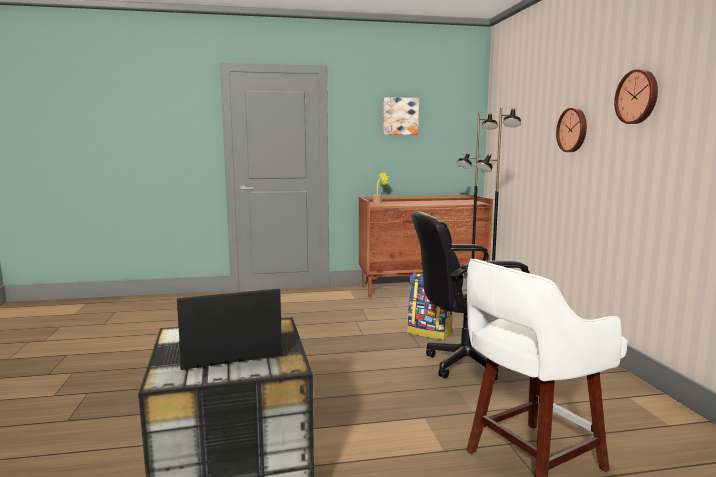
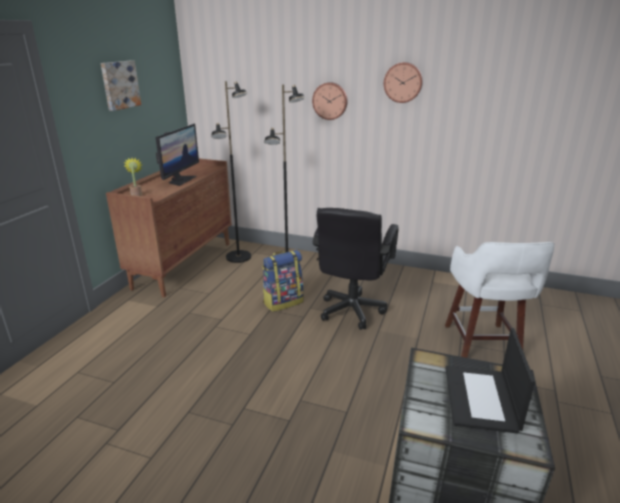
camera: 60 degrees left, 15 degrees up
none -> monitor [155,124,199,186]

